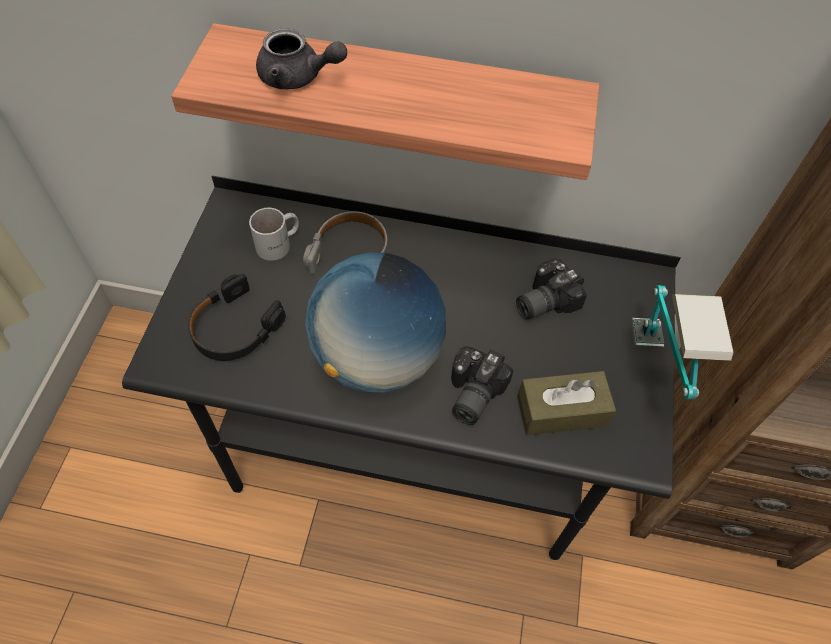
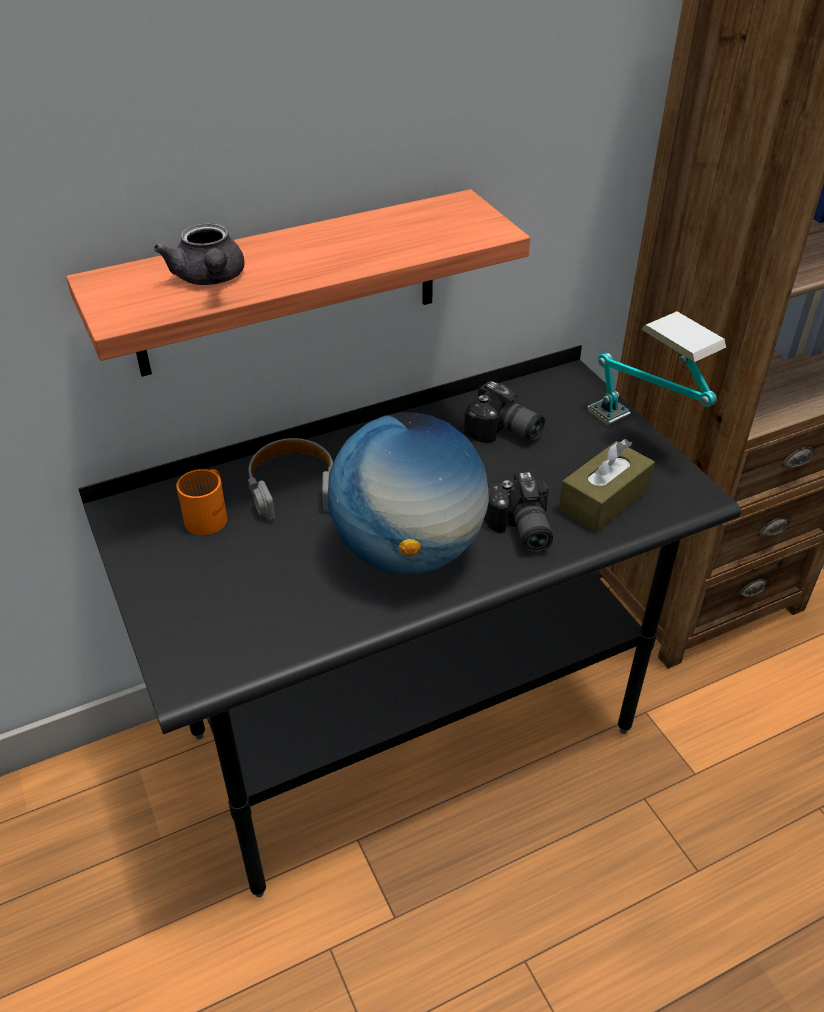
camera: 35 degrees left, 15 degrees down
black headphones [188,274,286,361] -> none
white mug [249,208,299,261] -> orange mug [176,469,227,535]
grey teapot [256,28,347,89] -> grey teapot turned 90 degrees clockwise [154,223,245,285]
camera [516,258,587,320] -> camera turned 75 degrees counterclockwise [464,381,545,443]

